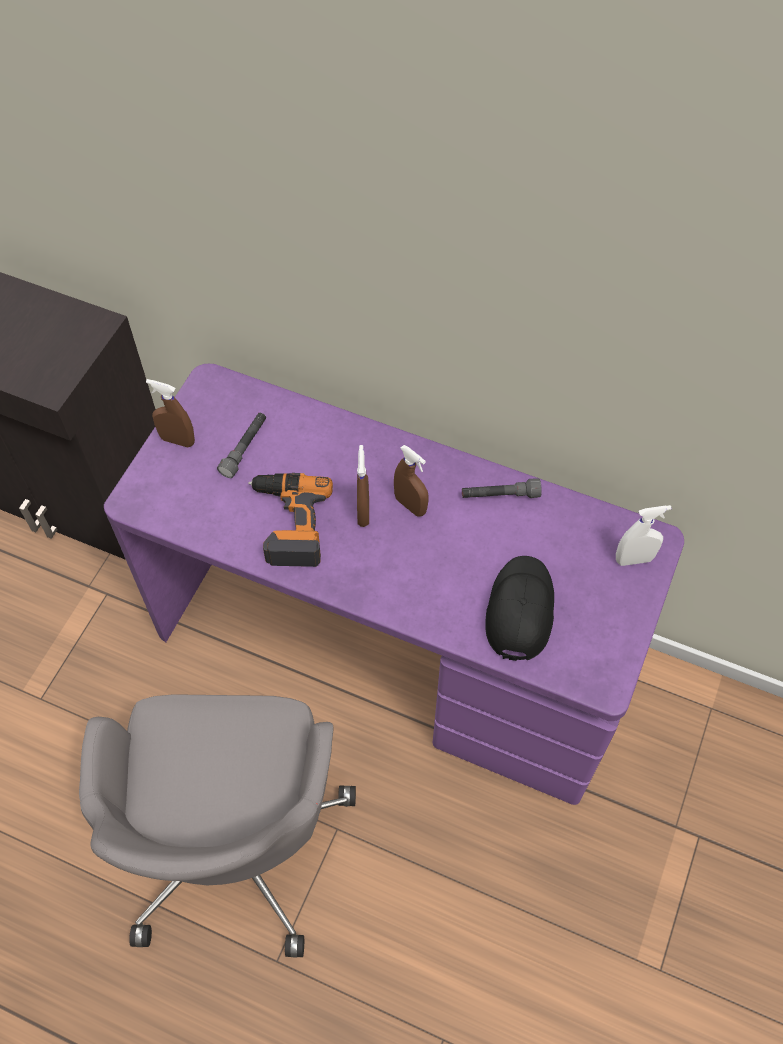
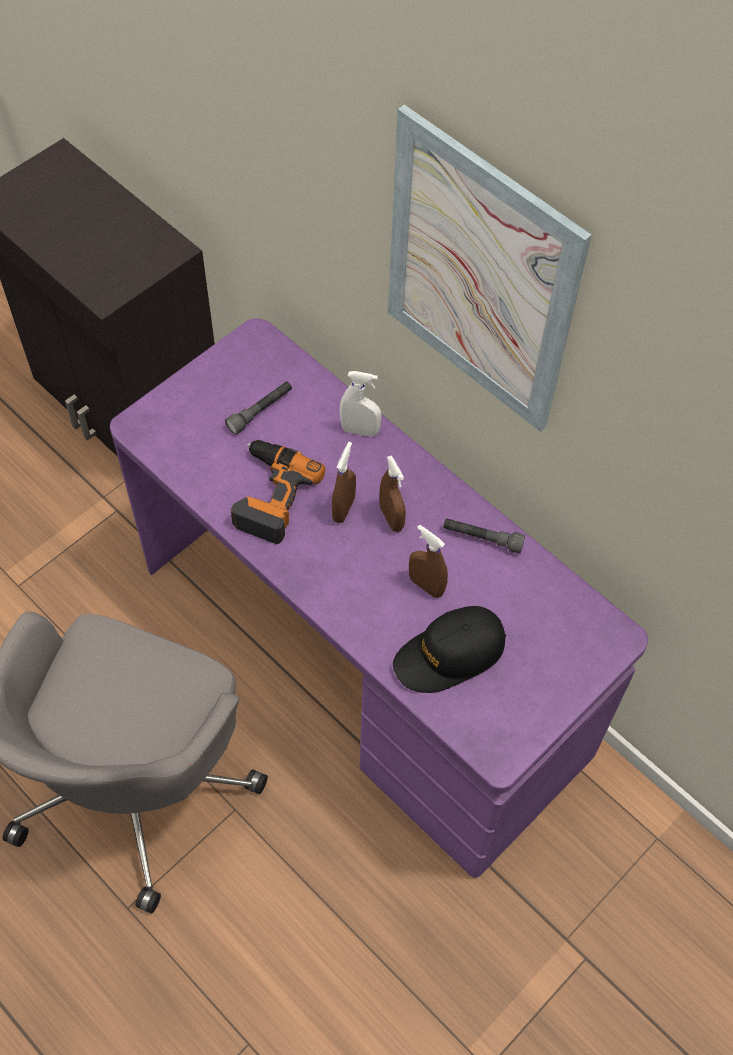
camera: 20 degrees right, 0 degrees up
brown spray bottle [146,379,195,448] -> brown spray bottle moved to [409,525,448,598]
black cap [485,556,554,661] -> black cap turned 150 degrees counterclockwise [393,606,506,693]
white spray bottle [616,505,672,566] -> white spray bottle moved to [340,371,382,437]
none -> picture [388,104,592,432]

